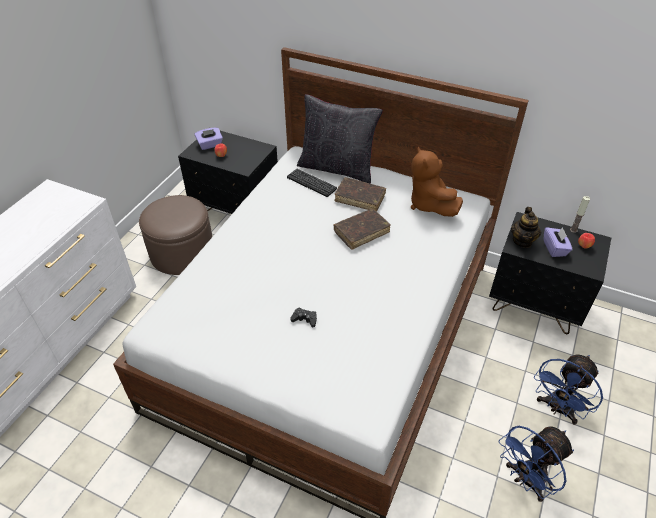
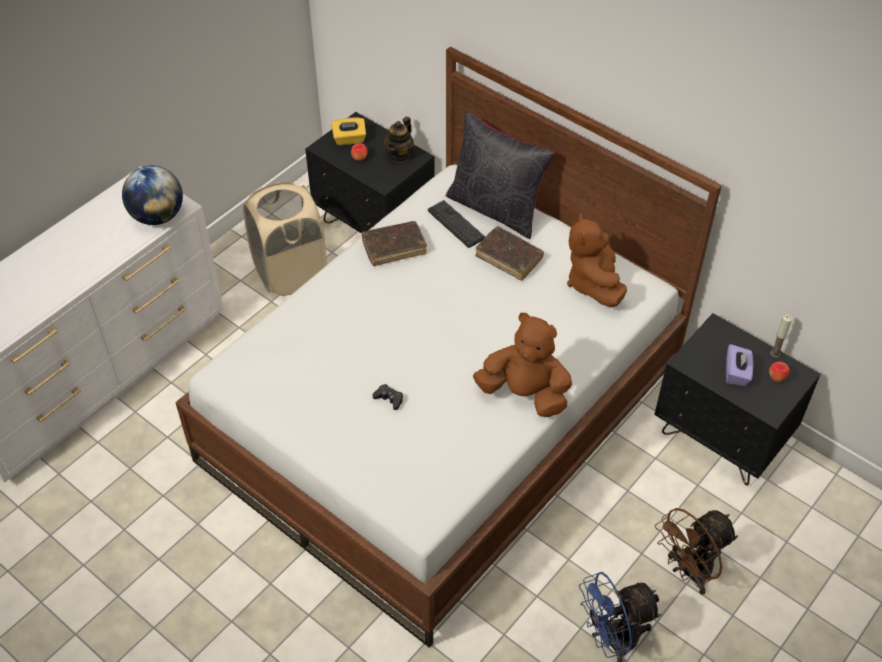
camera: 15 degrees right, 5 degrees up
brown ottoman [139,195,212,275] -> beige laundry basket [243,182,327,296]
purple tissue box [194,128,223,150] -> yellow tissue box [331,118,366,145]
brown book [334,209,391,250] -> brown book moved to [361,221,427,266]
teapot [511,207,541,248] -> teapot moved to [384,117,414,162]
blue fan [534,355,603,425] -> brown fan [655,508,738,595]
none -> globe [122,166,183,225]
none -> brown plush toy [473,313,572,417]

